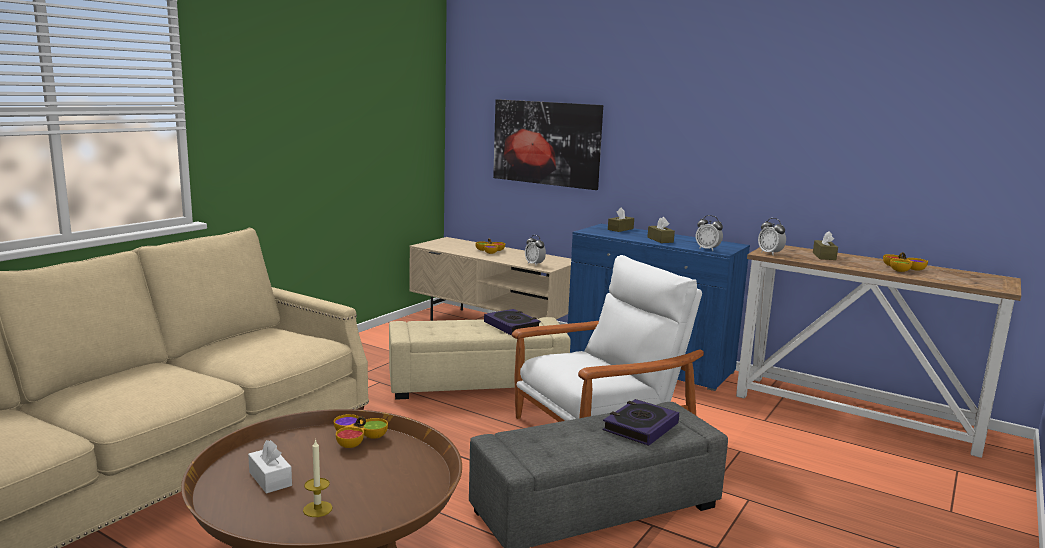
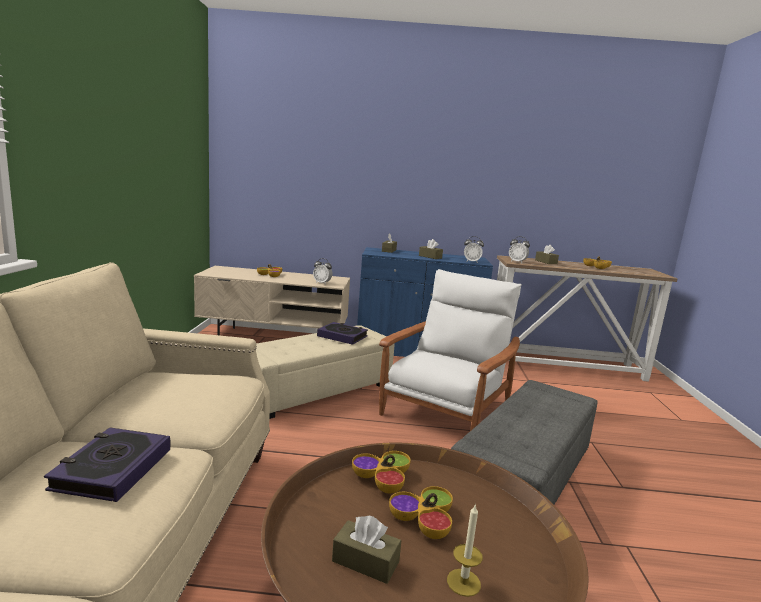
camera: 30 degrees left, 0 degrees up
white tissue box [248,440,292,493] -> brown tissue box [332,516,401,584]
picture [493,99,603,190] -> none
book [602,399,679,446] -> book moved to [44,427,171,502]
none -> bowl [389,486,453,539]

